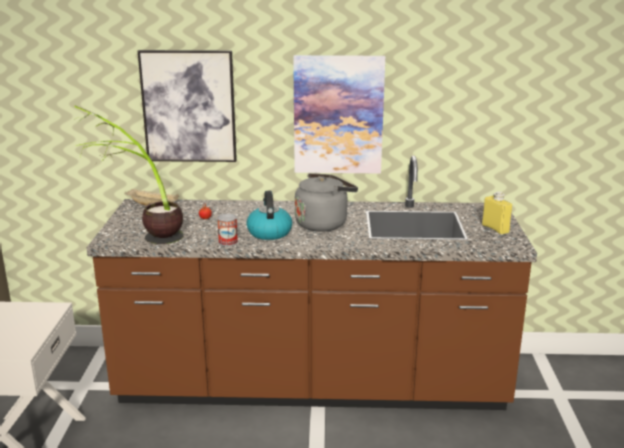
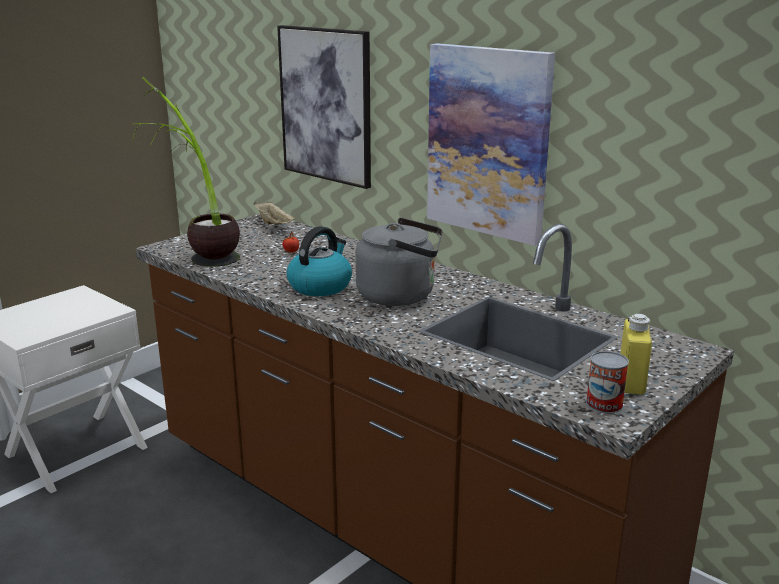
camera: 40 degrees right, 0 degrees up
can [217,214,238,246] -> can moved to [586,351,629,414]

